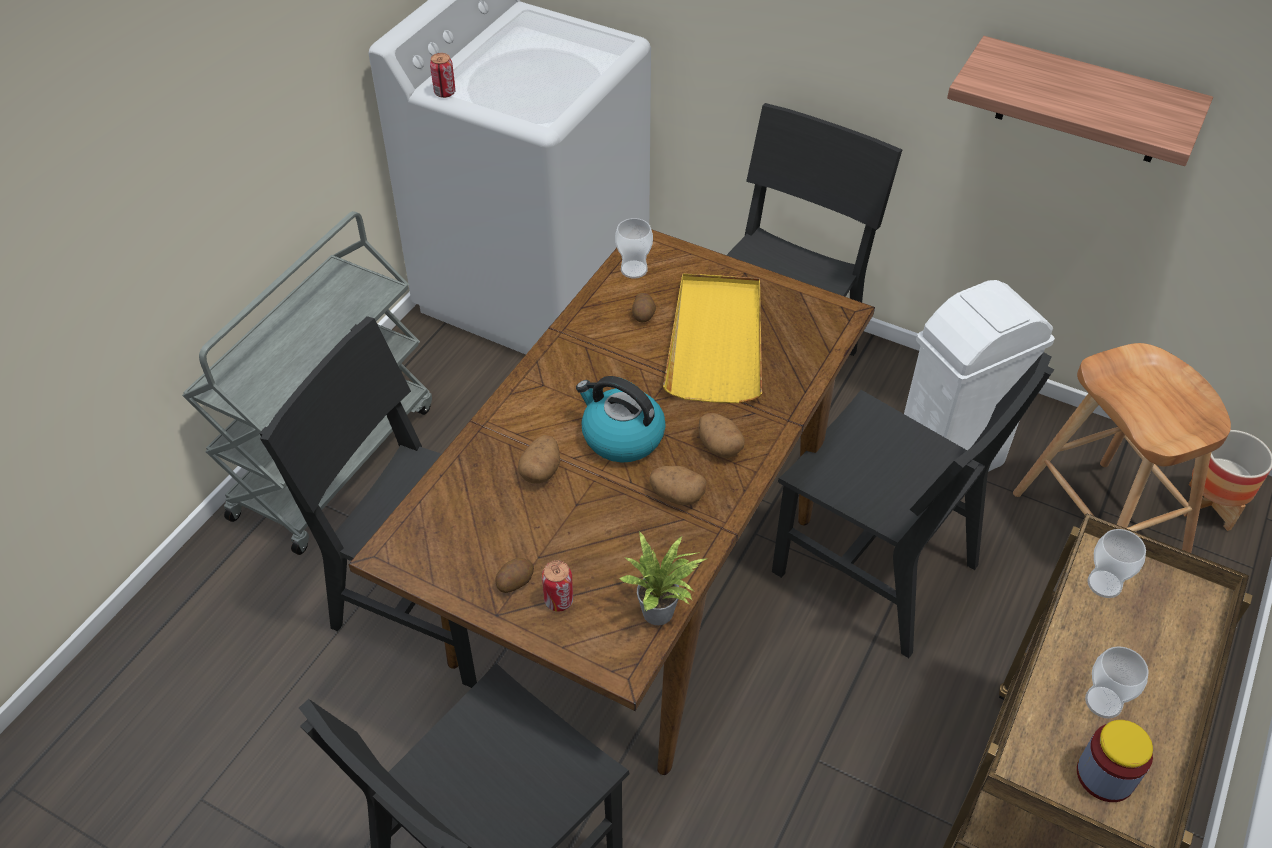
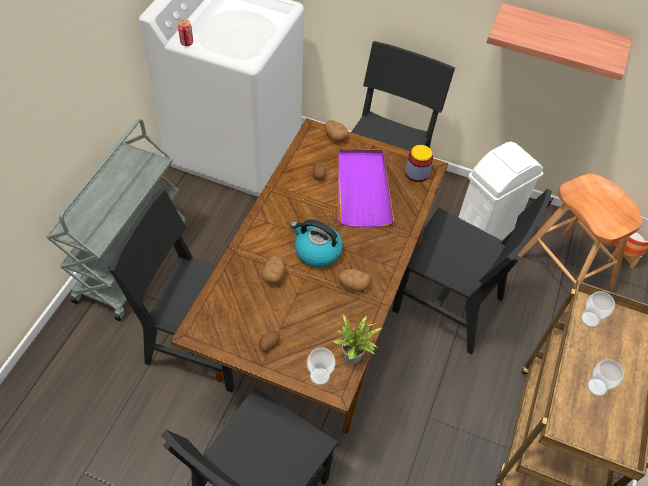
camera: 10 degrees left, 5 degrees up
can [542,560,573,612] -> none
cup [615,218,653,278] -> cup moved to [307,347,335,385]
yellow tray [663,273,762,403] -> purple tray [338,149,394,227]
potato [699,413,745,458] -> potato moved to [325,120,349,142]
jar [1077,720,1153,802] -> jar moved to [405,145,433,182]

